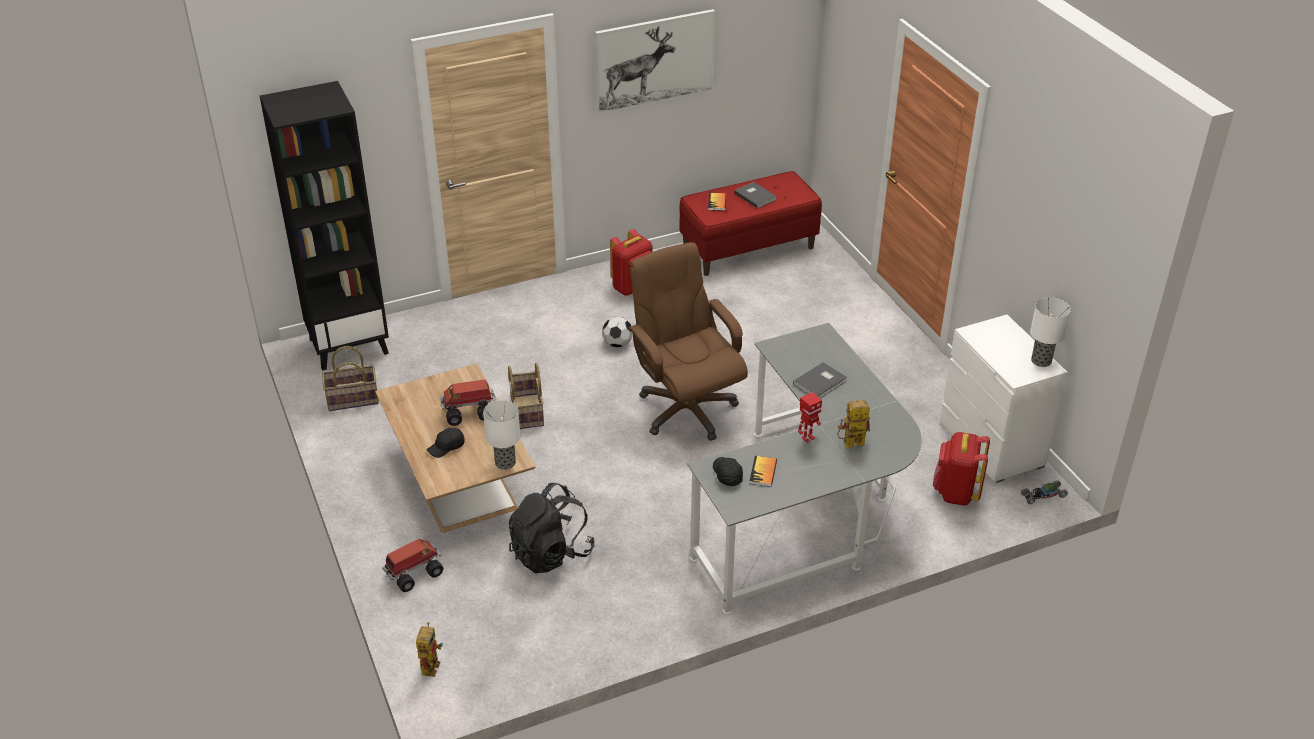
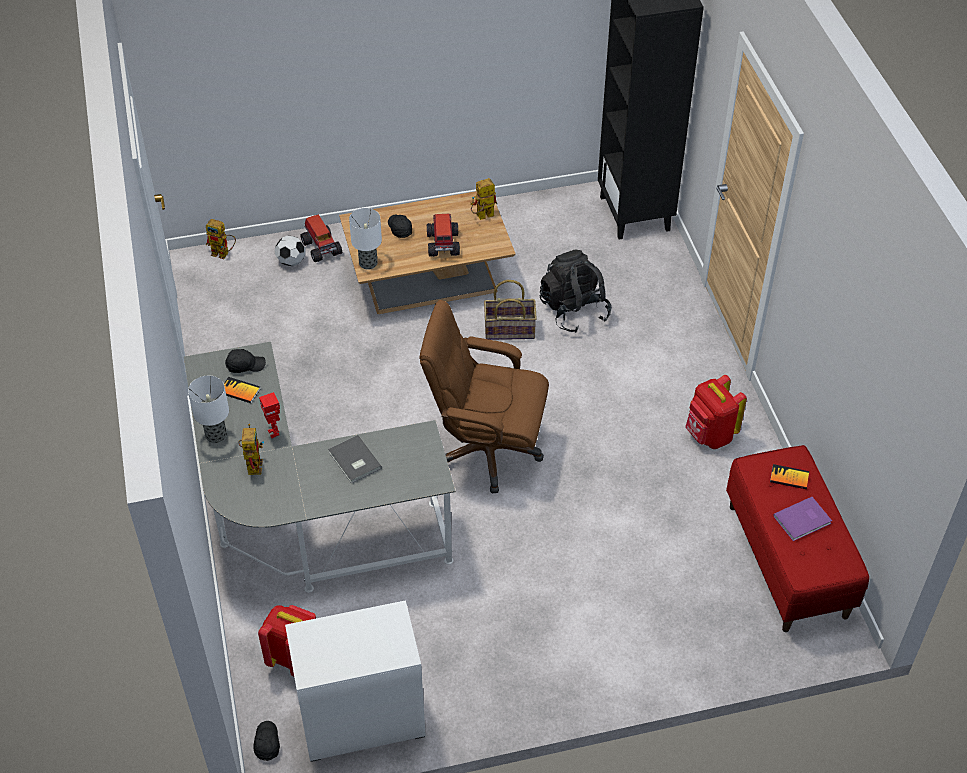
camera: 100 degrees right, 10 degrees up
basket [322,346,379,411] -> none
black backpack [508,483,594,574] -> black backpack moved to [540,250,611,333]
picture [595,9,715,113] -> none
football [602,317,633,348] -> football moved to [275,236,305,266]
brown office chair [628,242,748,441] -> brown office chair turned 150 degrees counterclockwise [420,300,549,493]
grey book [734,182,777,208] -> purple book [773,497,832,541]
toy car [1021,480,1068,504] -> black cap [253,721,280,761]
table lamp [1030,297,1071,367] -> table lamp moved to [188,376,229,443]
none -> toy robot [470,178,497,220]

